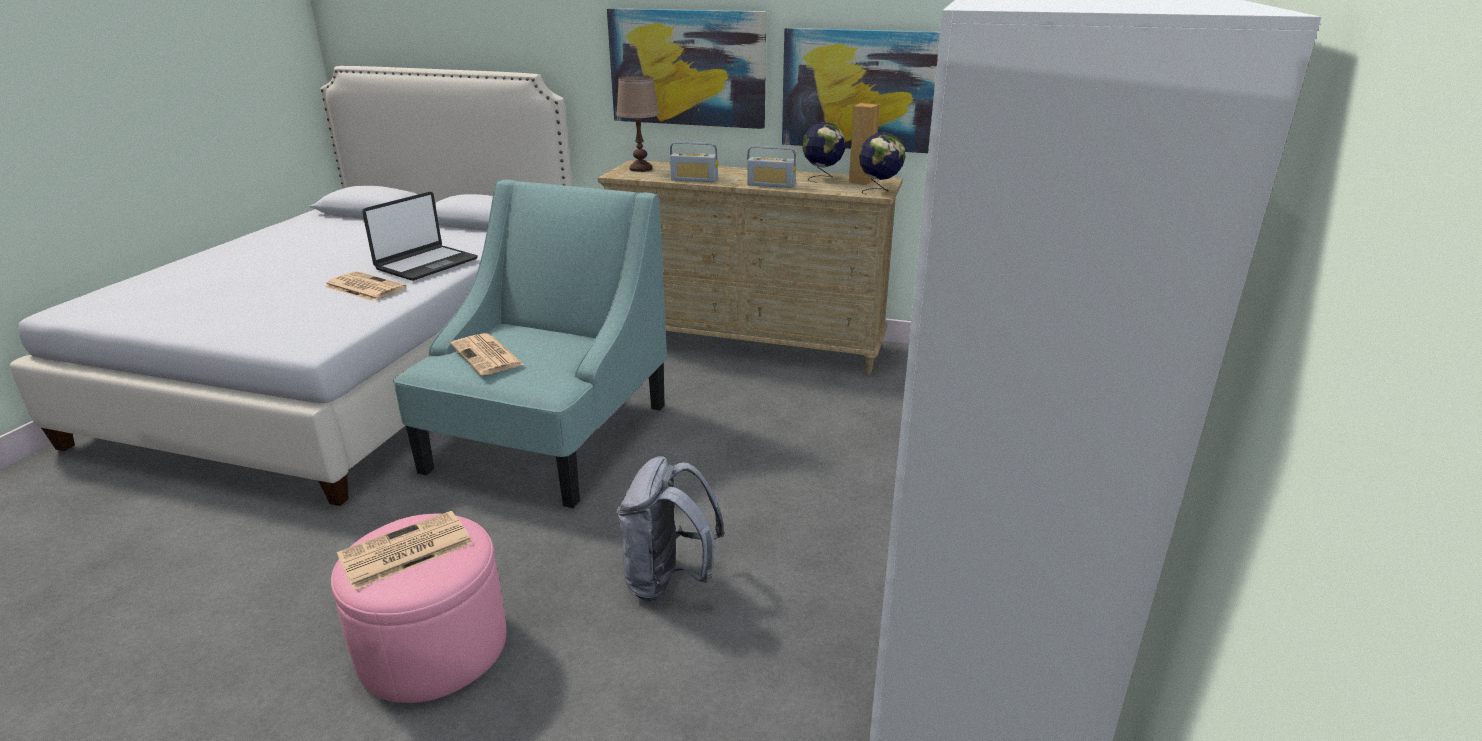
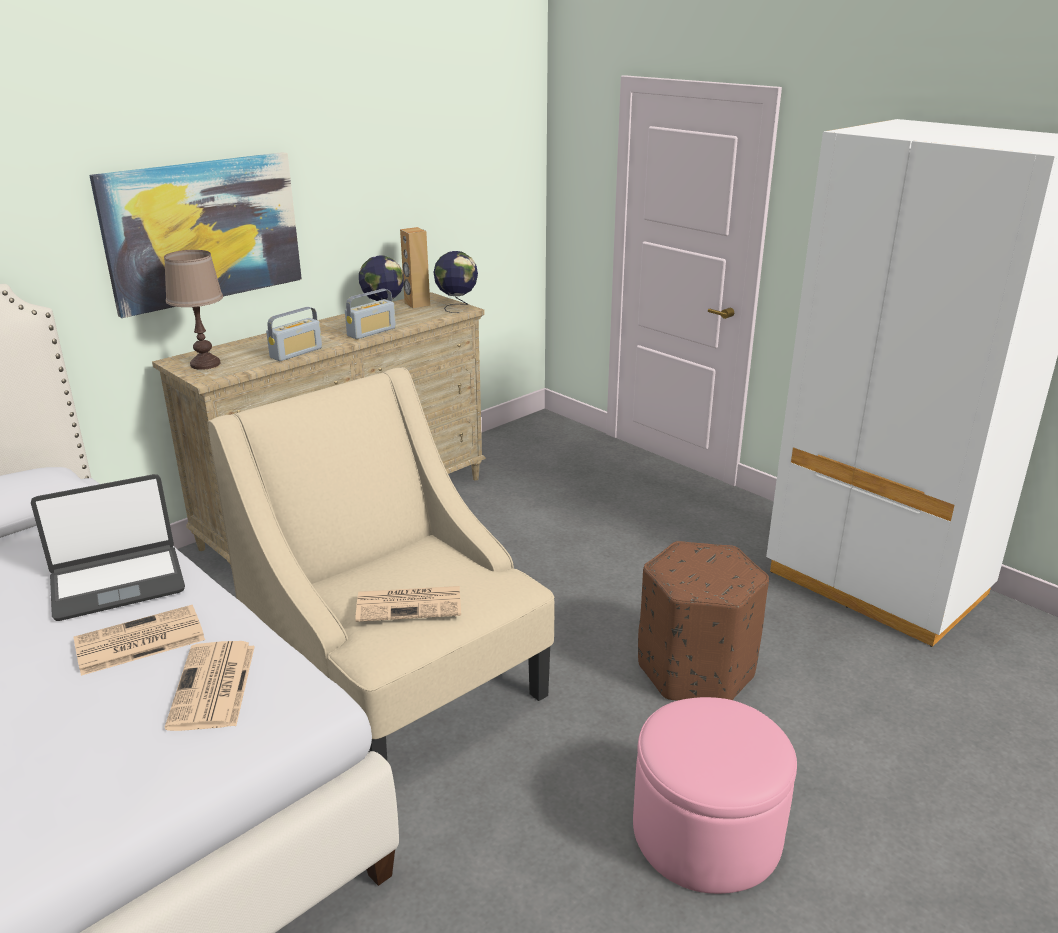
camera: 60 degrees left, 0 degrees up
newspaper [337,511,473,590] -> newspaper moved to [165,641,255,731]
laptop [362,192,478,281] -> laptop turned 90 degrees clockwise [31,474,185,621]
turquoise armchair [393,180,667,508] -> beige armchair [208,367,555,760]
grey backpack [617,456,725,601] -> brown ottoman [638,541,769,701]
picture [782,28,940,153] -> none

